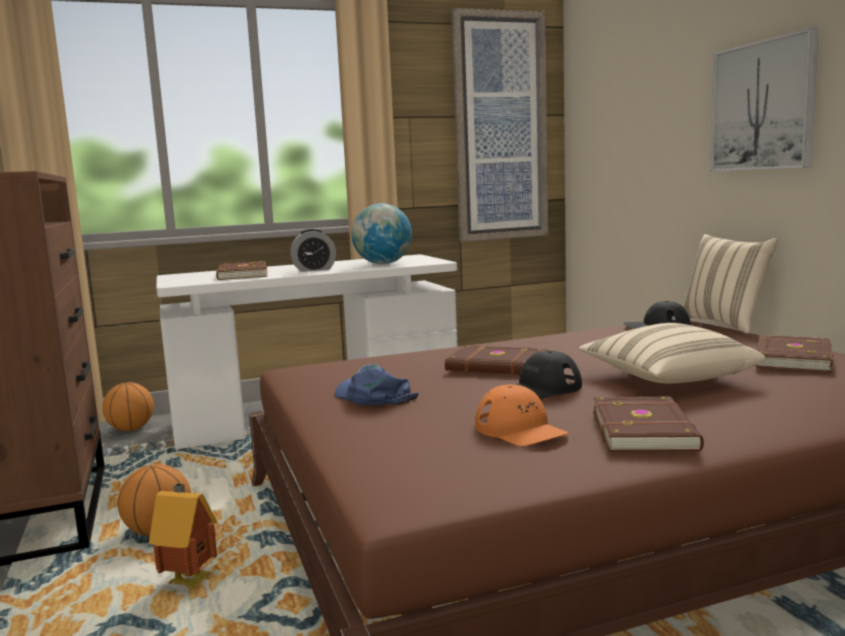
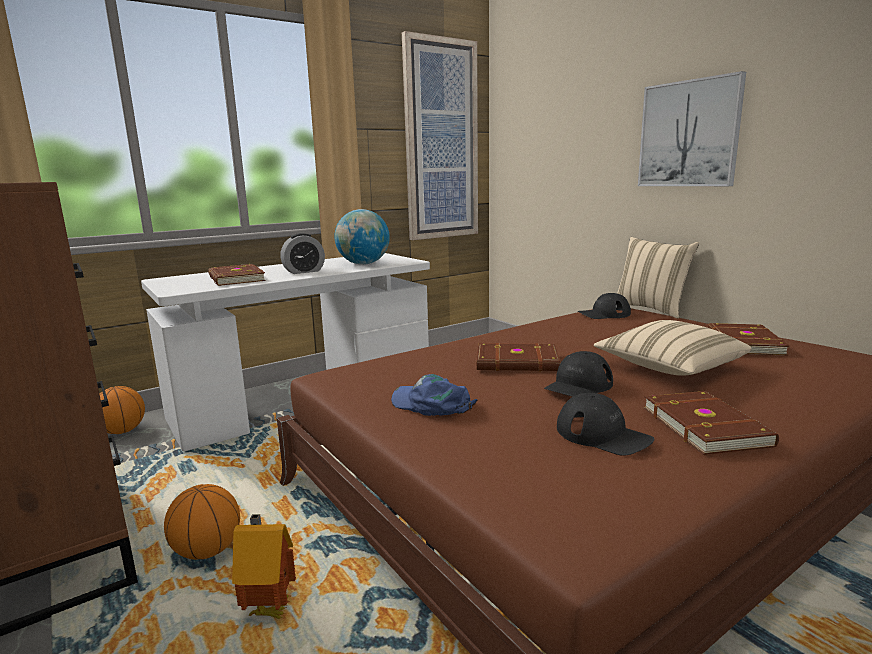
camera: 15 degrees left, 5 degrees up
orange cap [475,384,569,446] -> black cap [557,393,654,456]

